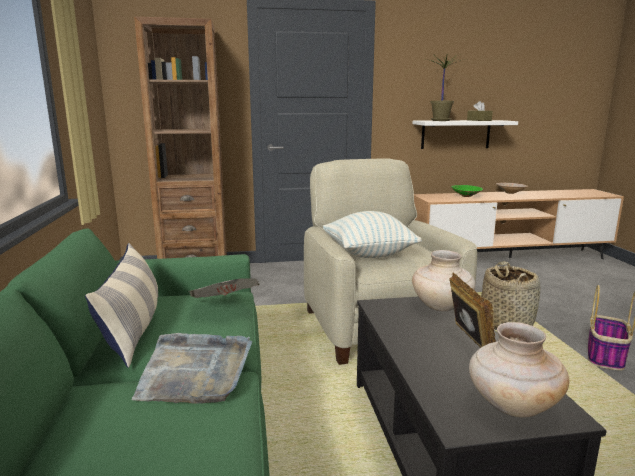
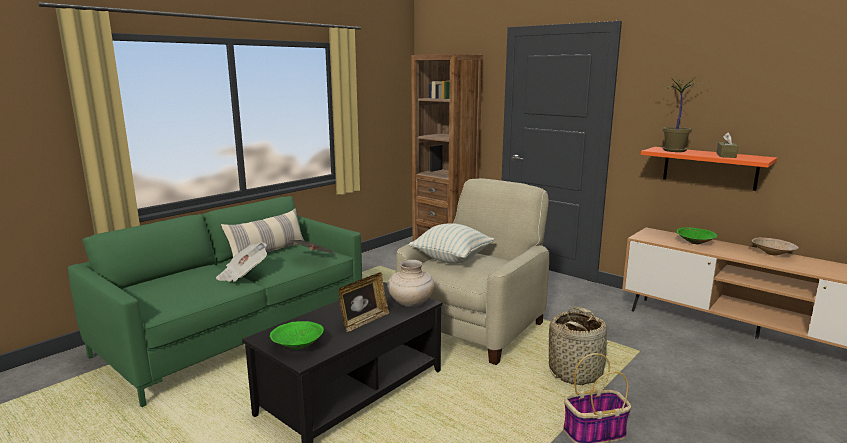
camera: 50 degrees right, 0 degrees up
grey tray [131,333,252,403] -> newspaper [216,243,267,282]
white shelf [413,120,518,149] -> orange shelf [641,147,777,191]
beige vase [469,322,569,418] -> green bowl [270,321,324,350]

